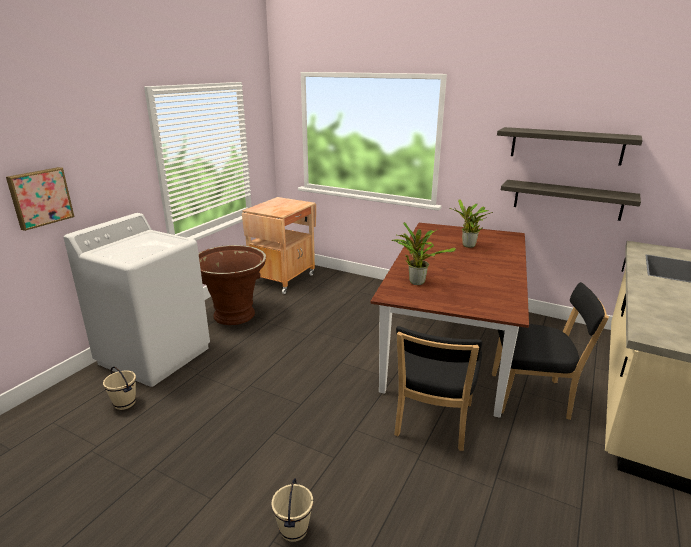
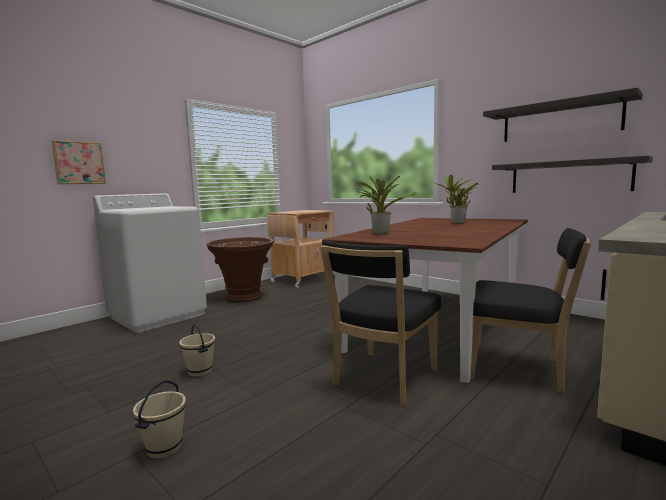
camera: 15 degrees right, 15 degrees down
beige bucket [103,367,136,410] -> beige bucket moved to [179,324,215,377]

